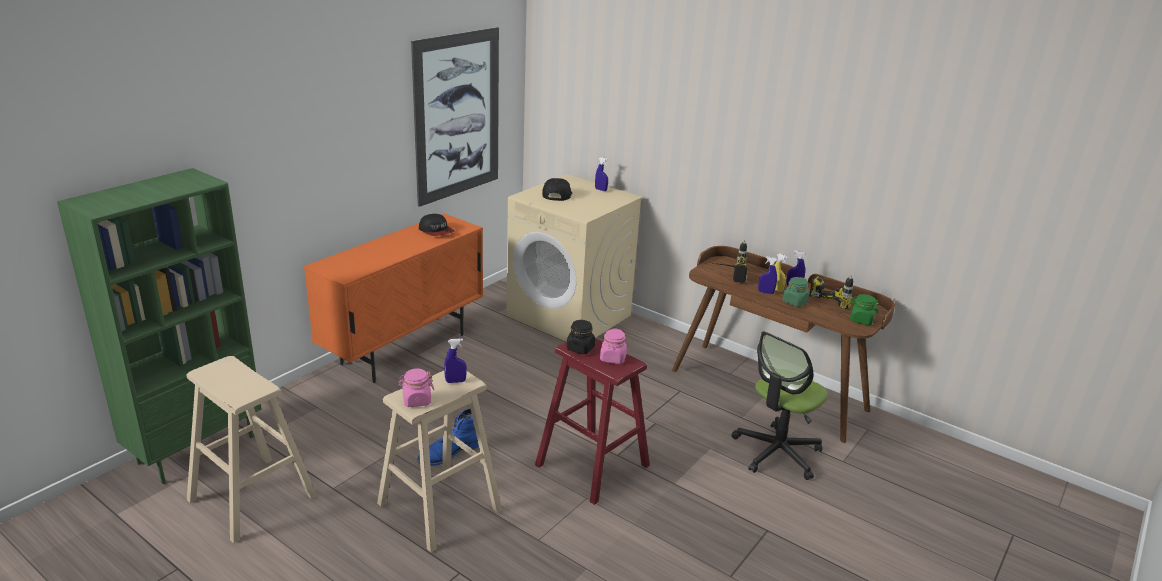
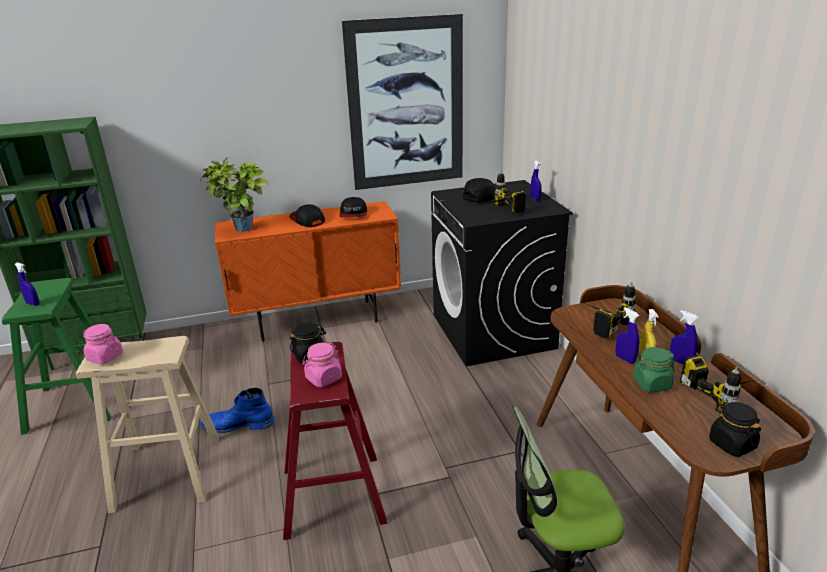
camera: 40 degrees right, 0 degrees up
beige stool [187,356,317,543] -> green stool [2,278,111,435]
blue spray bottle [444,338,467,383] -> blue spray bottle moved to [15,262,40,306]
beige washing machine [507,174,643,342] -> black washing machine [431,180,573,366]
green jar [850,294,879,325] -> black jar [709,402,761,457]
none -> potted plant [200,158,268,232]
none -> cap [289,204,325,227]
none -> power drill [479,170,526,214]

